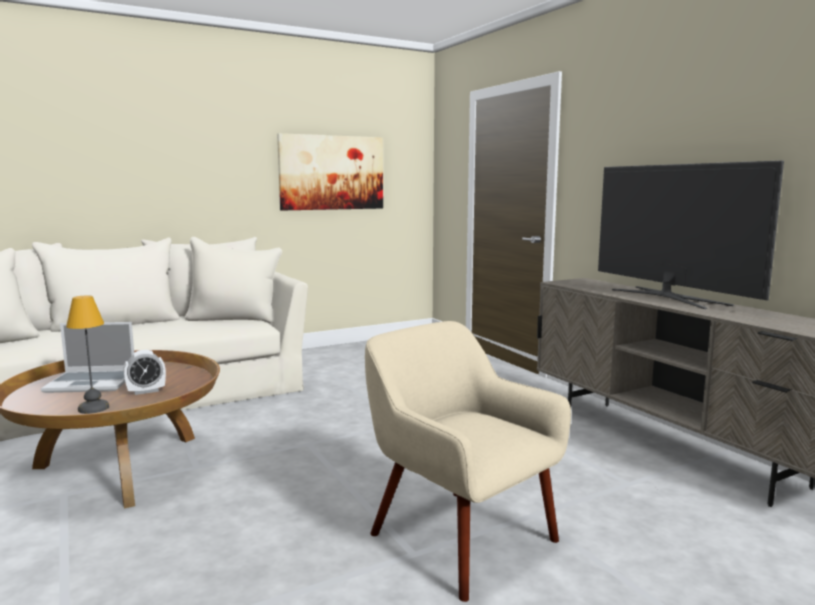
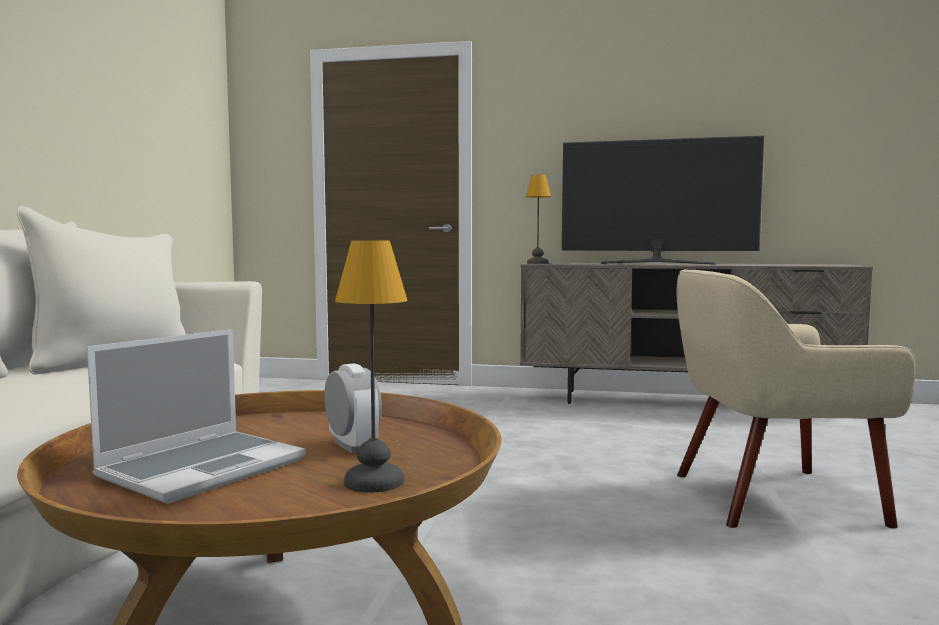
camera: 50 degrees left, 5 degrees down
alarm clock [123,350,166,395] -> alarm clock turned 45 degrees counterclockwise [324,363,382,454]
picture [277,133,383,211] -> none
none -> table lamp [526,175,551,264]

